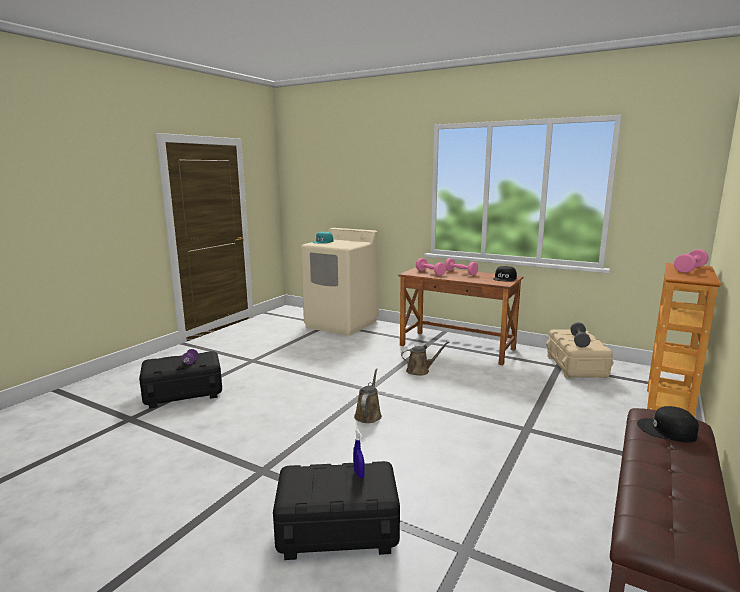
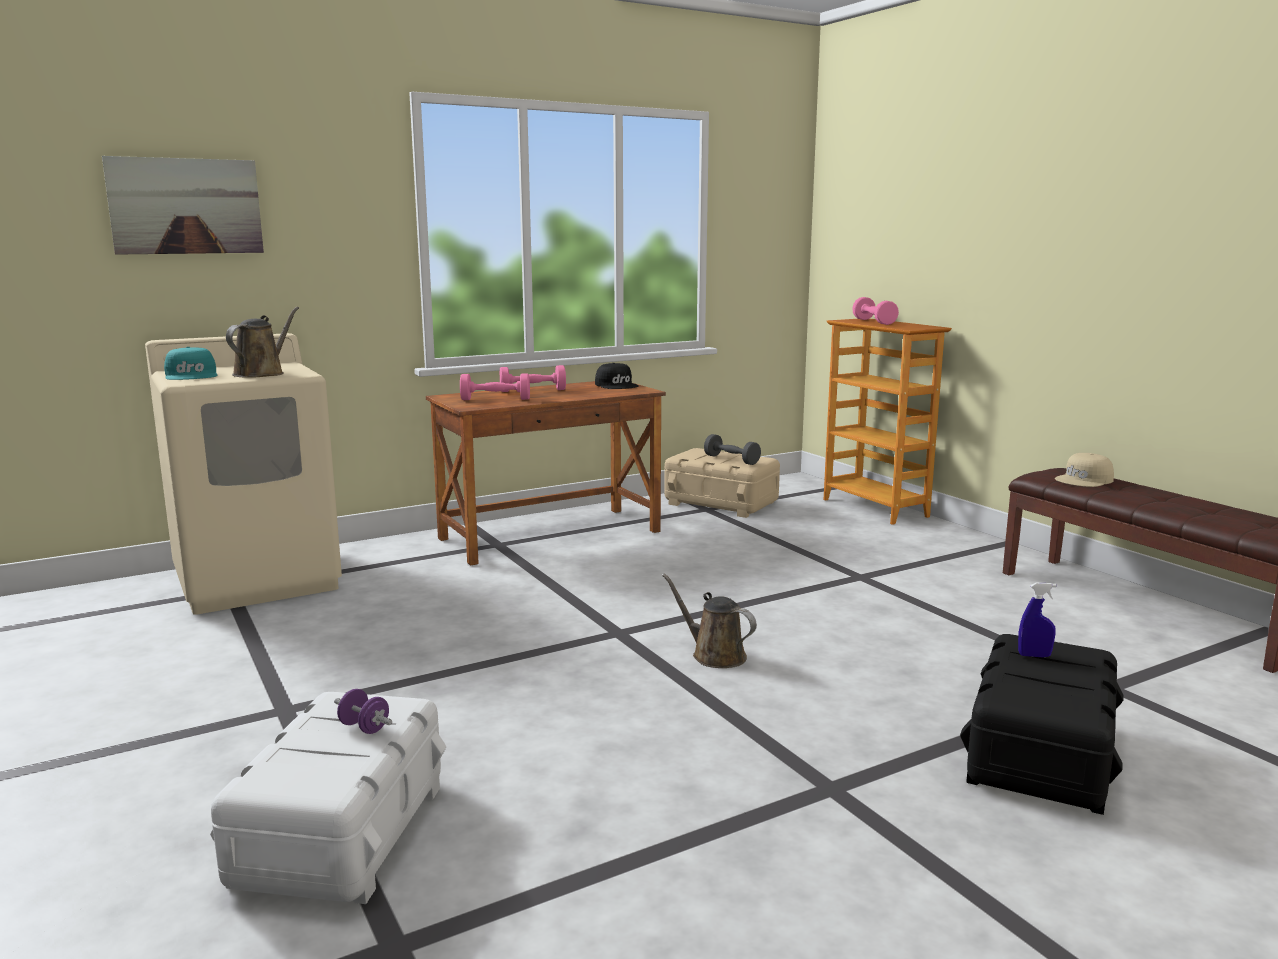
camera: 60 degrees left, 0 degrees up
black storage box [139,351,222,409] -> white storage box [210,692,446,904]
brown watering can [401,342,450,376] -> brown watering can moved to [226,307,299,377]
black cap [637,406,699,443] -> beige cap [1055,453,1114,487]
none -> picture [102,156,264,255]

